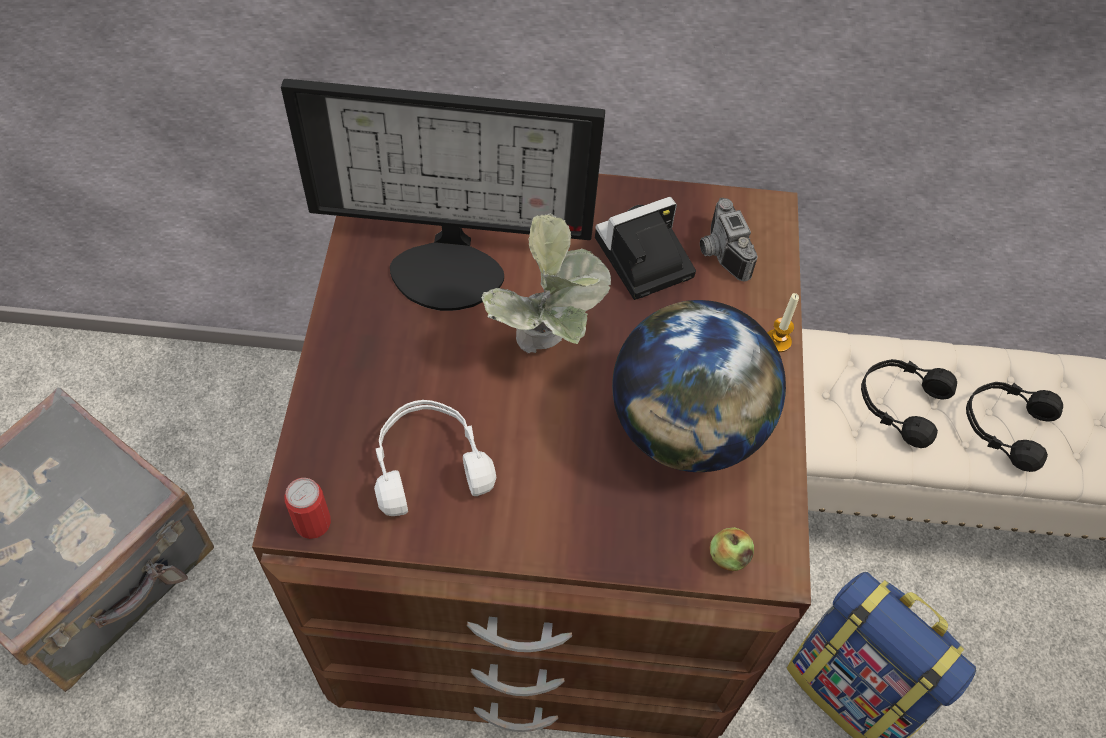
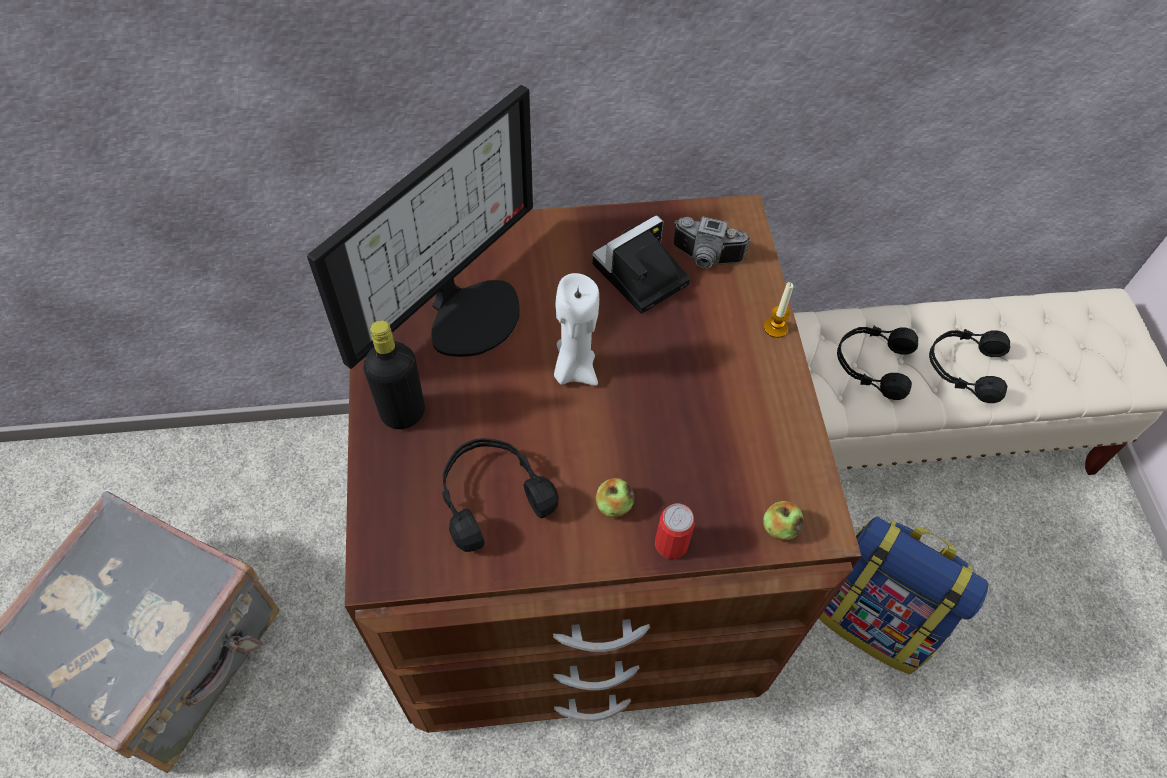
camera: 10 degrees left, 0 degrees up
monitor [281,79,605,311] -> monitor turned 45 degrees counterclockwise [307,85,533,369]
can [284,478,331,539] -> can moved to [655,503,695,559]
white headphones [374,400,496,516] -> black headphones [442,438,559,552]
potted plant [481,214,611,353] -> white candle [554,273,599,386]
globe [612,300,786,472] -> none
camera [700,198,757,281] -> camera turned 45 degrees counterclockwise [673,216,751,268]
none -> black bottle [363,320,425,429]
none -> apple [596,478,635,518]

